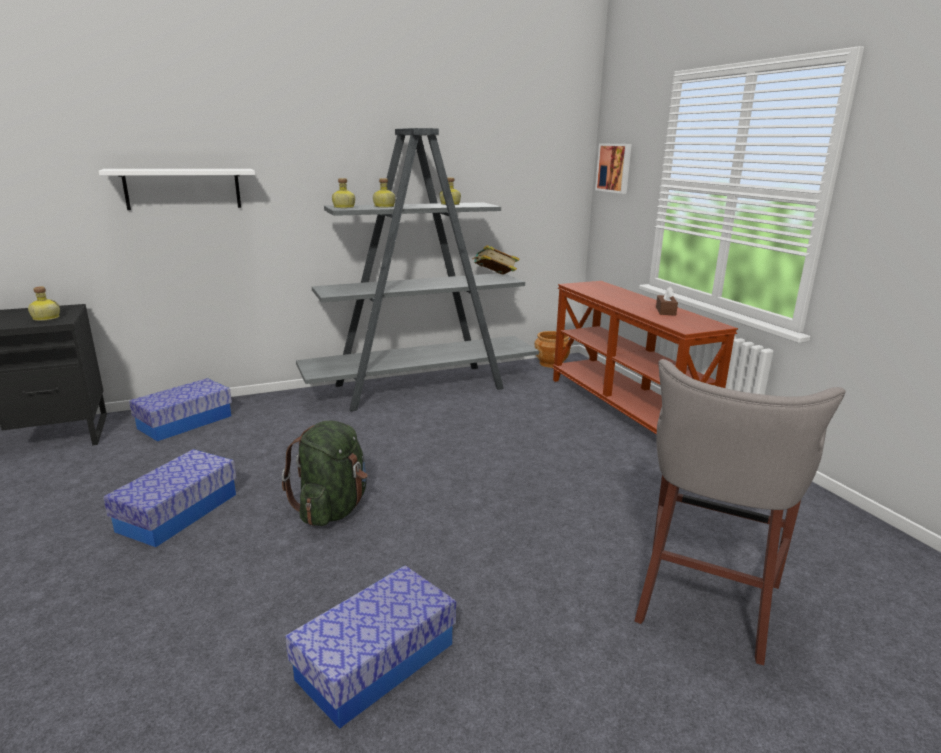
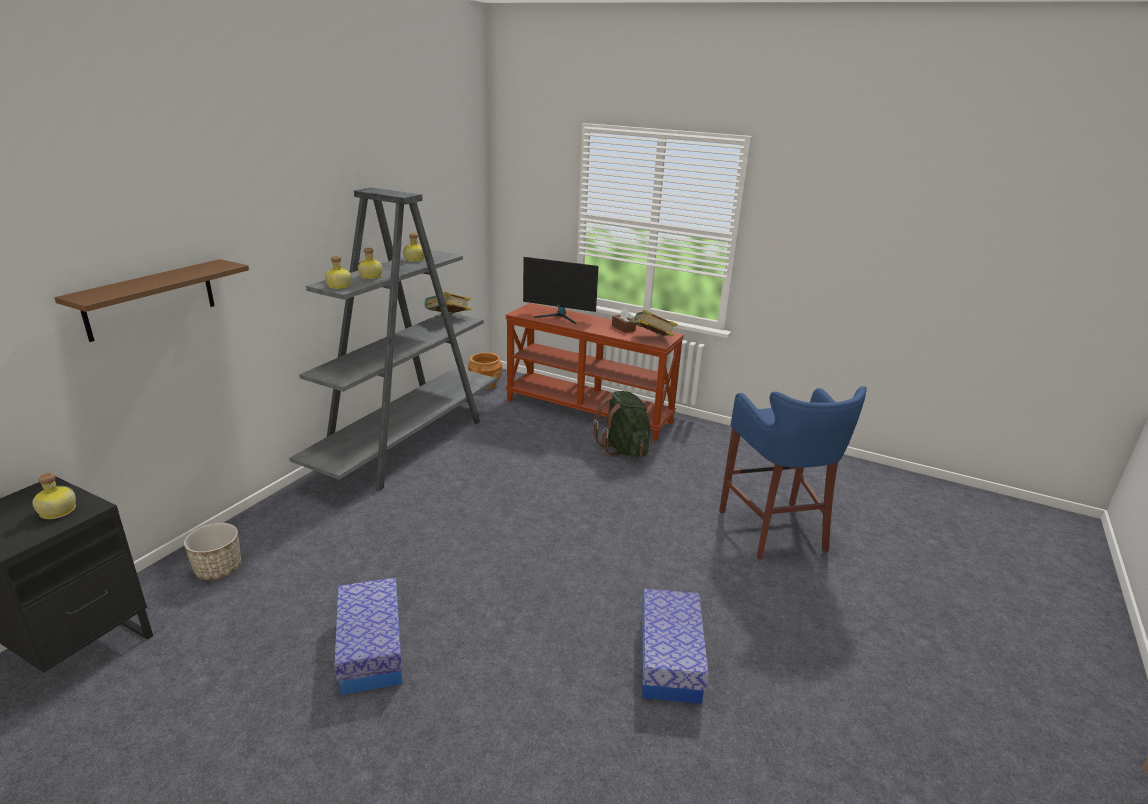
camera: 40 degrees left, 5 degrees up
white shelf [99,169,255,210] -> brown shelf [54,259,249,342]
storage box [129,378,232,441] -> planter [184,523,242,580]
green backpack [282,421,368,526] -> green backpack moved to [593,391,650,458]
picture [595,143,631,194] -> none
grey stool [635,359,846,665] -> blue stool [719,386,867,559]
none -> monitor [523,257,598,324]
none -> book [632,310,678,336]

